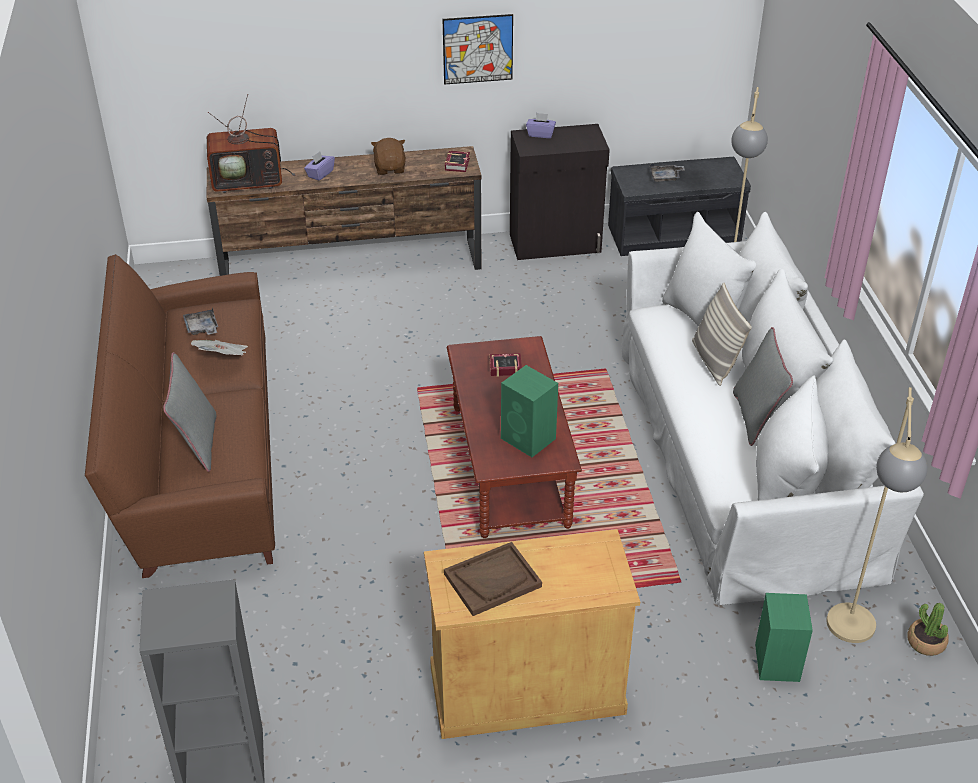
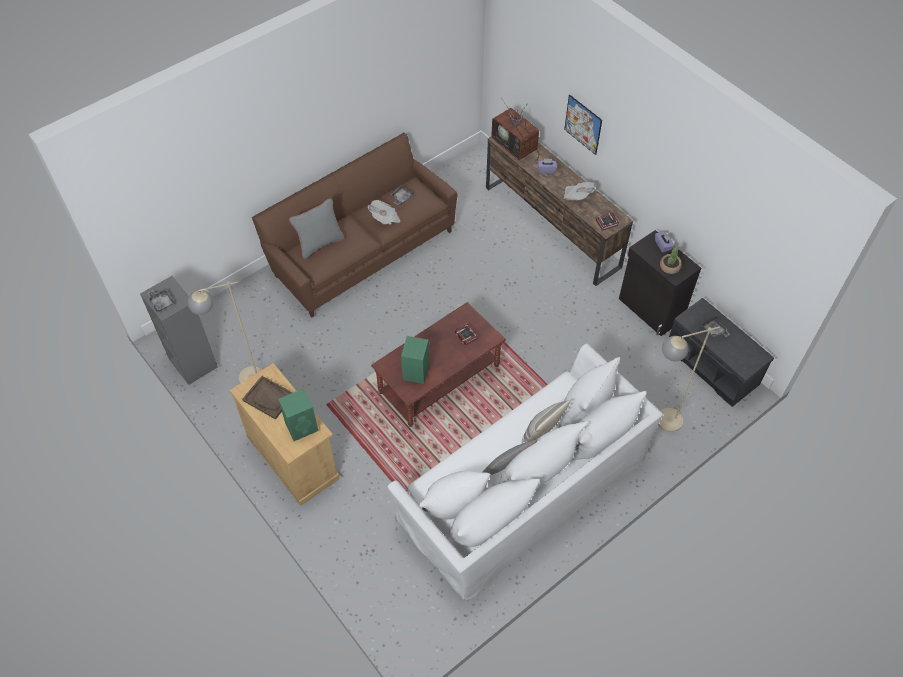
camera: 60 degrees right, 15 degrees up
brown plush toy [371,138,406,175] -> newspaper [563,181,595,200]
picture [443,14,513,85] -> picture moved to [564,95,602,155]
green speaker [755,593,813,682] -> green speaker moved to [278,388,319,441]
beige floor lamp [827,387,927,643] -> beige floor lamp moved to [187,281,262,383]
potted plant [907,603,949,656] -> potted plant moved to [660,246,682,274]
none -> grey tray [148,289,175,312]

